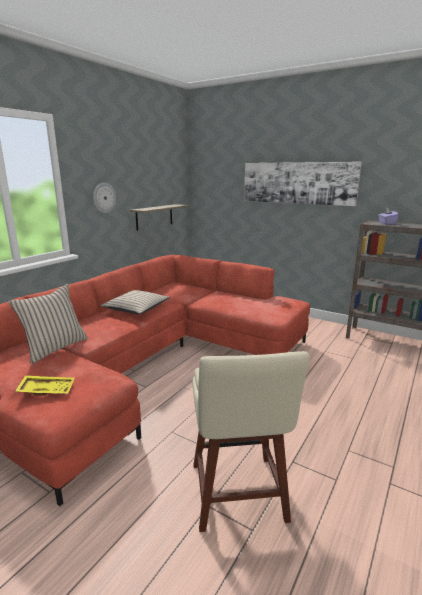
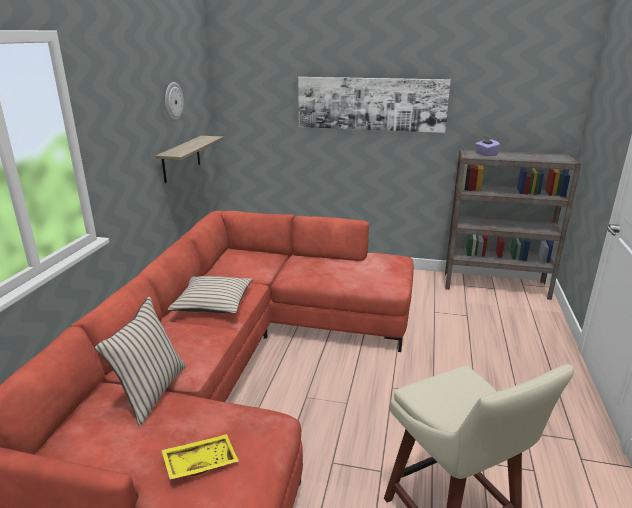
camera: 20 degrees left, 5 degrees up
wall clock [93,183,116,213] -> wall clock moved to [165,82,184,122]

